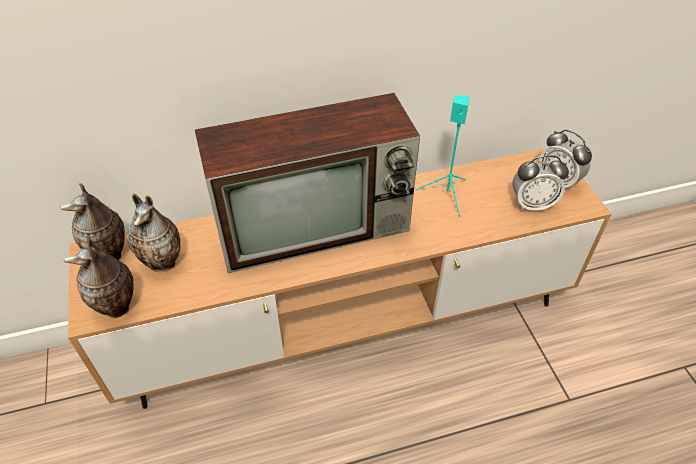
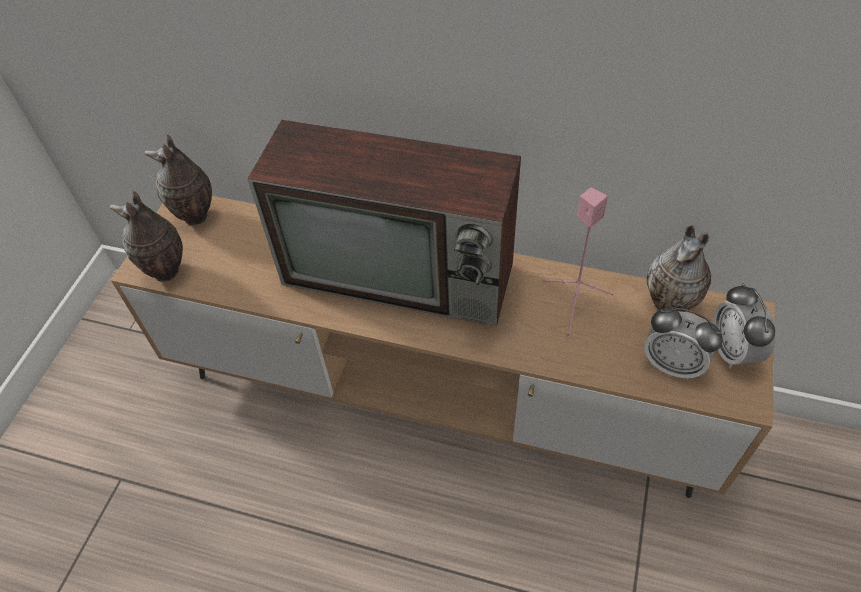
camera: 35 degrees right, 5 degrees up
vase [127,194,180,272] -> vase moved to [646,224,711,312]
turquoise speaker [416,95,470,217] -> pink speaker [543,187,614,337]

